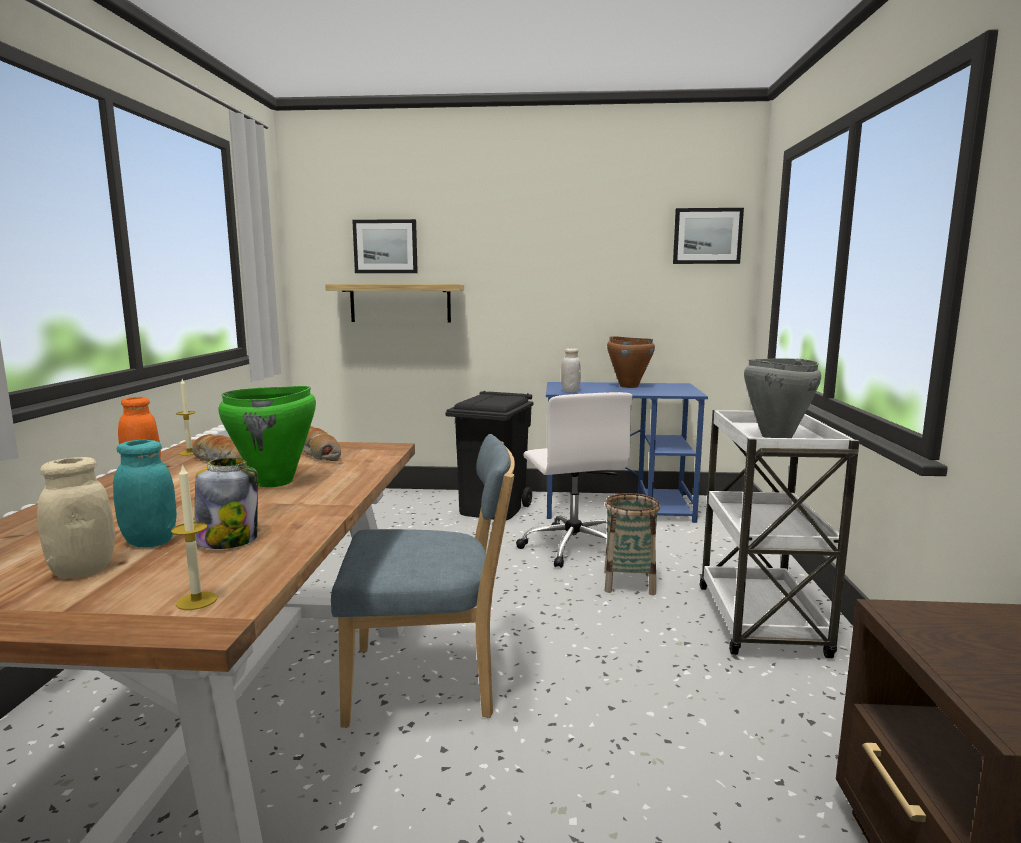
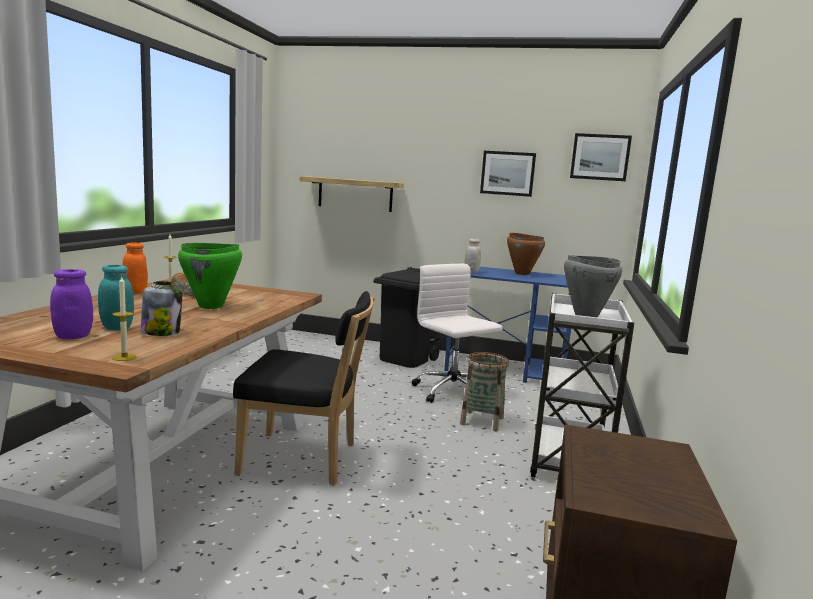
camera: 10 degrees right, 0 degrees up
beige jar [37,457,115,578] -> purple jar [50,269,93,339]
bread [302,426,341,461] -> none
blue chair [331,434,515,728] -> black chair [233,291,375,485]
picture [352,219,418,273] -> picture moved to [480,151,536,197]
white office chair [516,392,632,568] -> white office chair turned 150 degrees clockwise [412,264,503,403]

